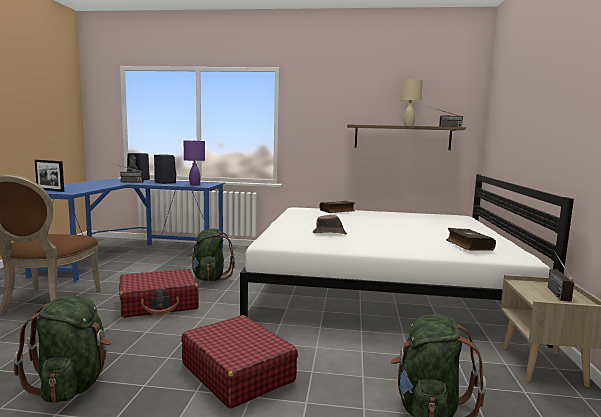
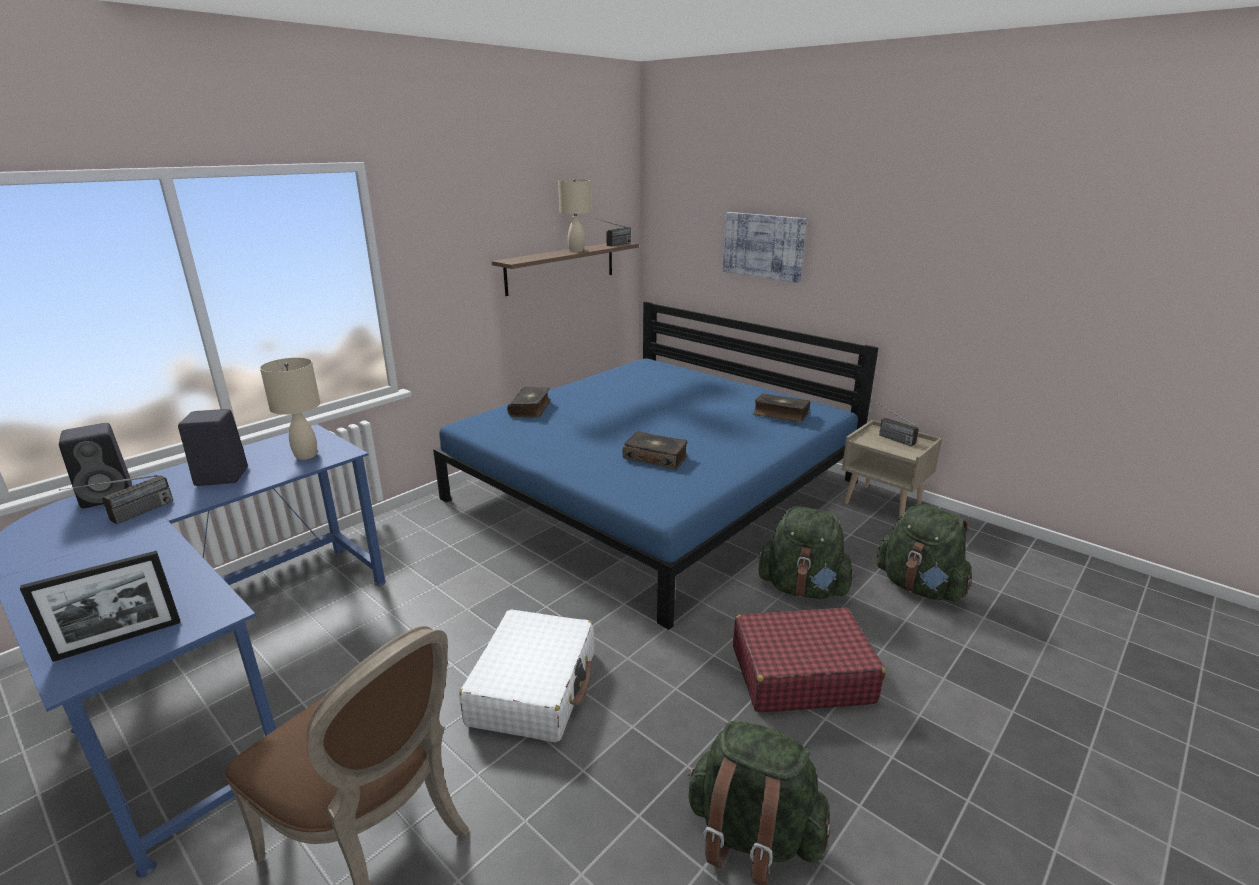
camera: 55 degrees left, 15 degrees up
red suitcase [119,269,199,318] -> white suitcase [459,609,594,743]
purple table lamp [184,140,205,185] -> beige table lamp [260,358,320,460]
green backpack [187,228,235,281] -> green backpack moved to [759,506,856,599]
white bed [240,174,574,348] -> blue bed [433,302,879,630]
brown hat [313,215,347,235] -> book [623,431,688,470]
none -> picture [723,212,807,283]

